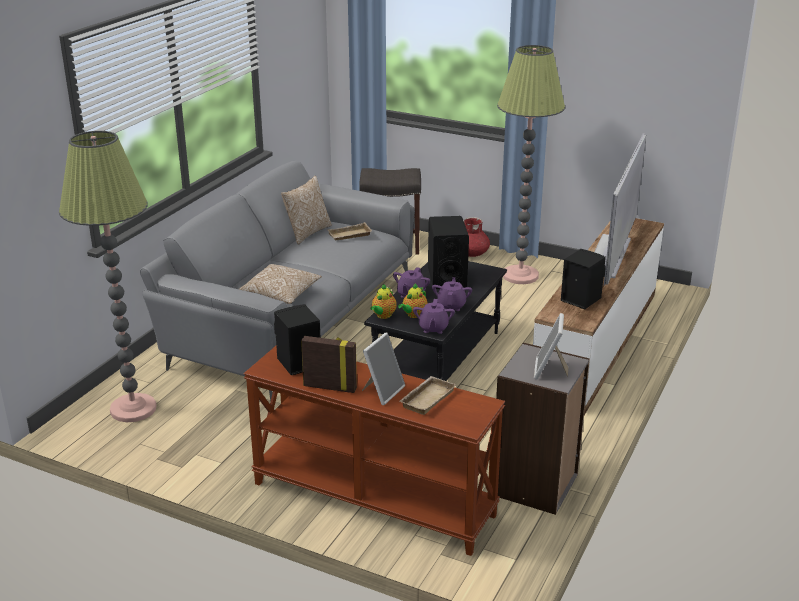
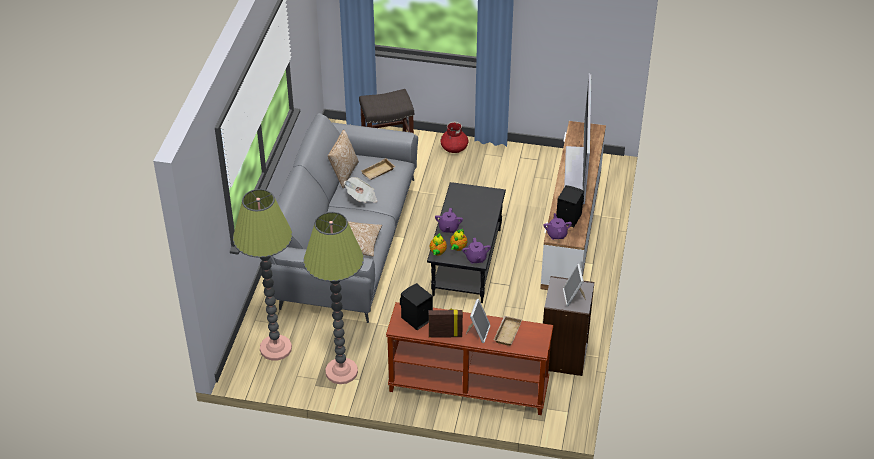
camera: 15 degrees left, 15 degrees up
black speaker [428,216,469,289] -> none
purple teapot [432,277,472,311] -> purple teapot moved to [544,213,572,240]
floor lamp [497,45,565,284] -> floor lamp moved to [304,212,364,384]
none -> newspaper [344,177,377,203]

